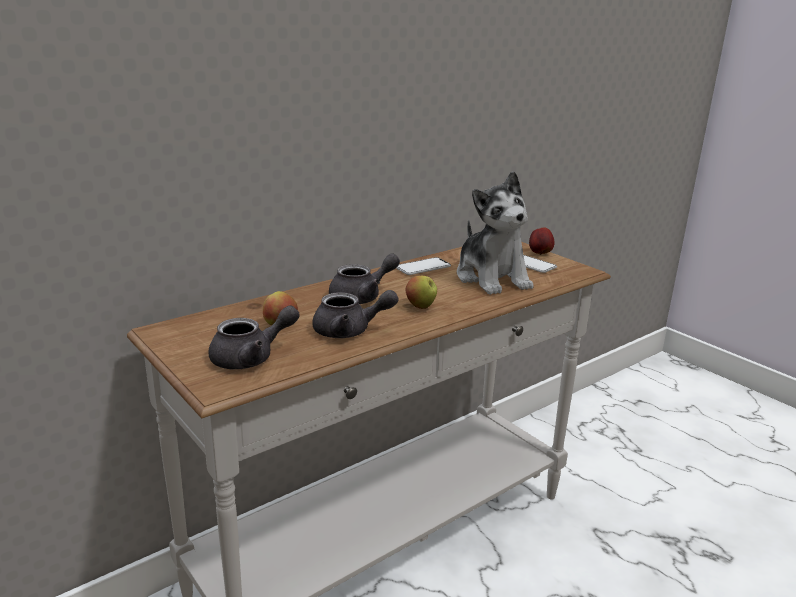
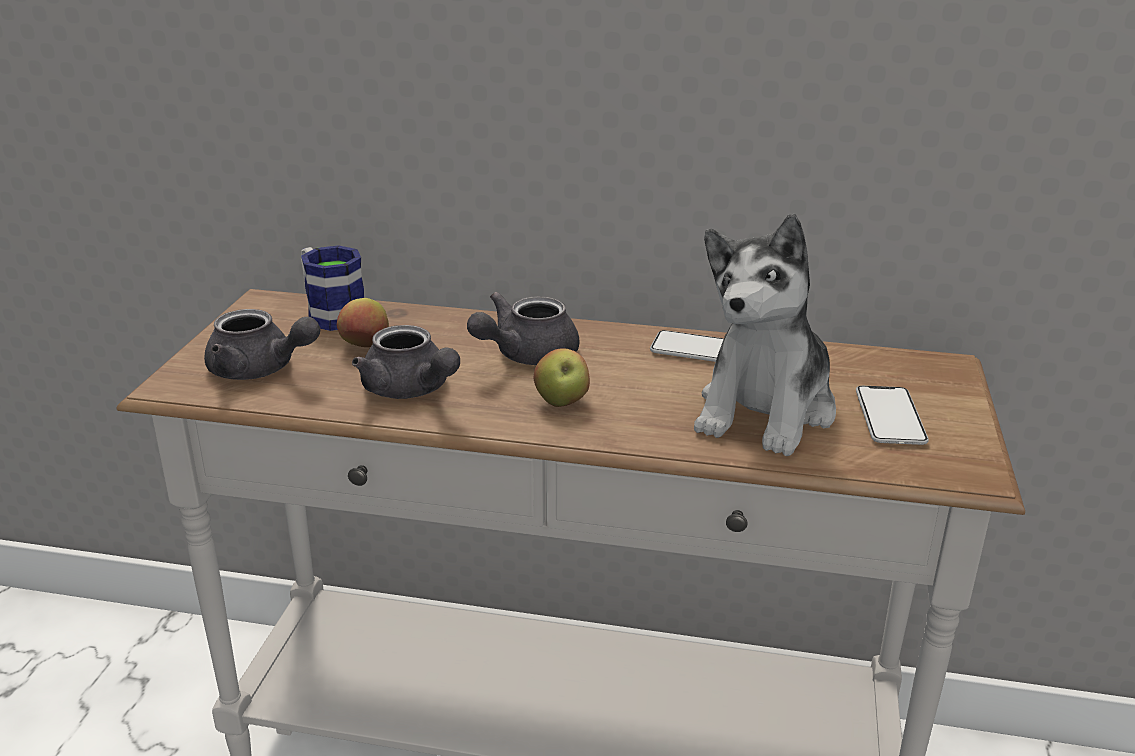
camera: 50 degrees right, 5 degrees up
grey teapot [329,253,400,304] -> grey teapot turned 120 degrees clockwise [467,292,579,365]
apple [529,228,554,255] -> none
none -> mug [301,245,364,331]

